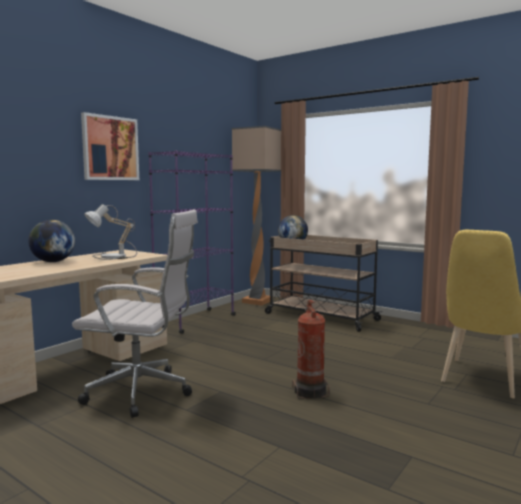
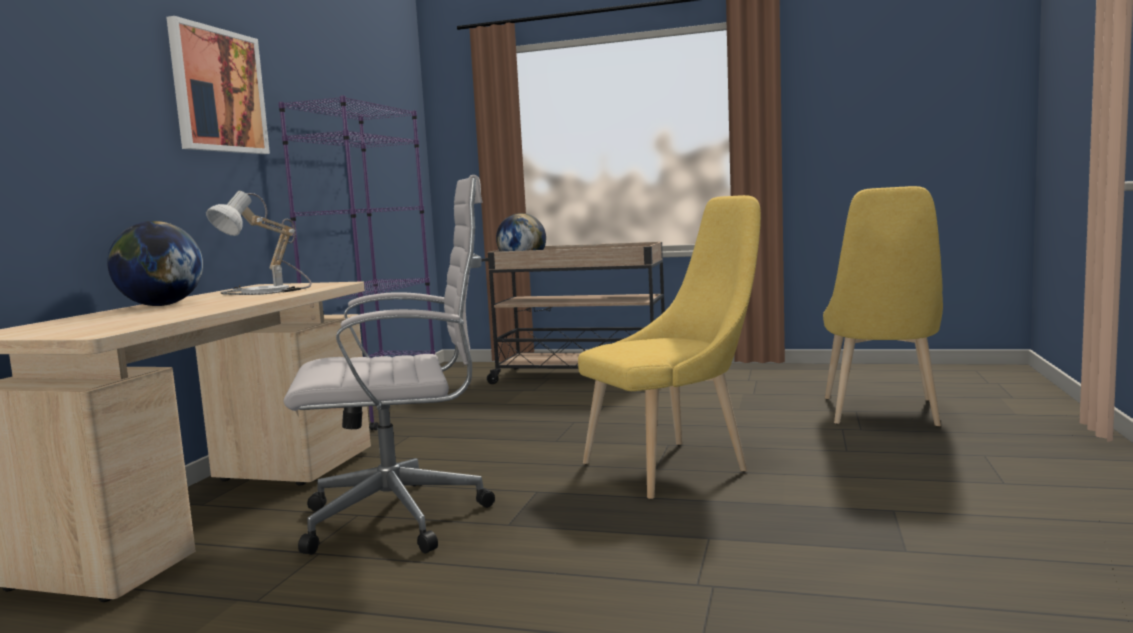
camera: 20 degrees left, 0 degrees up
floor lamp [231,126,281,306] -> none
fire extinguisher [292,300,330,399] -> yellow chair [578,195,761,499]

